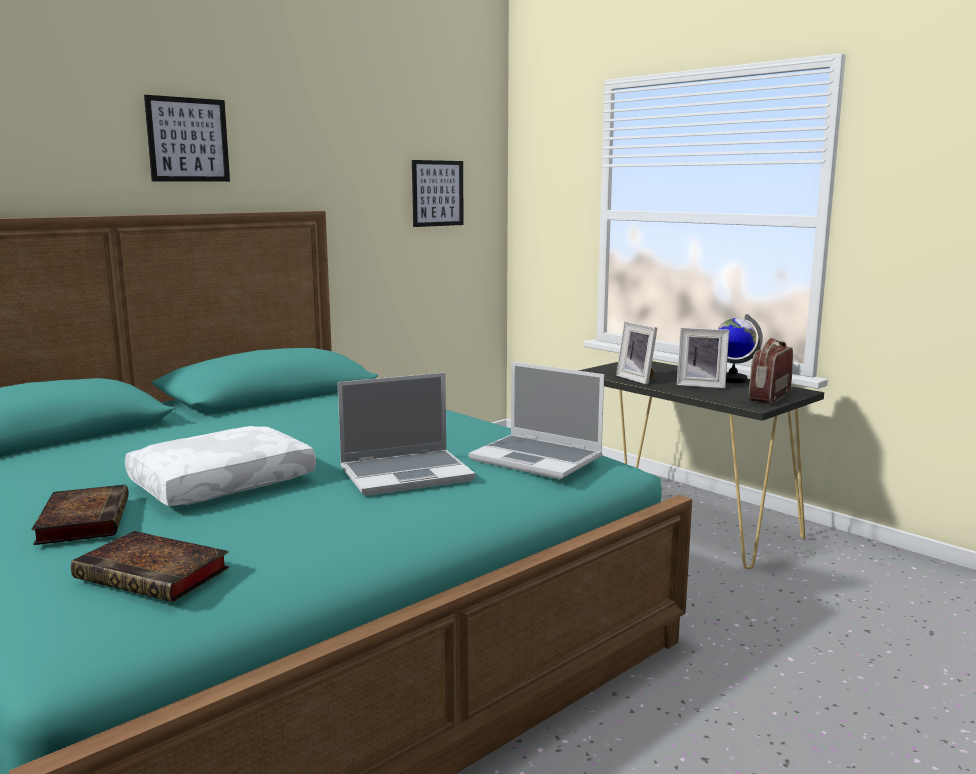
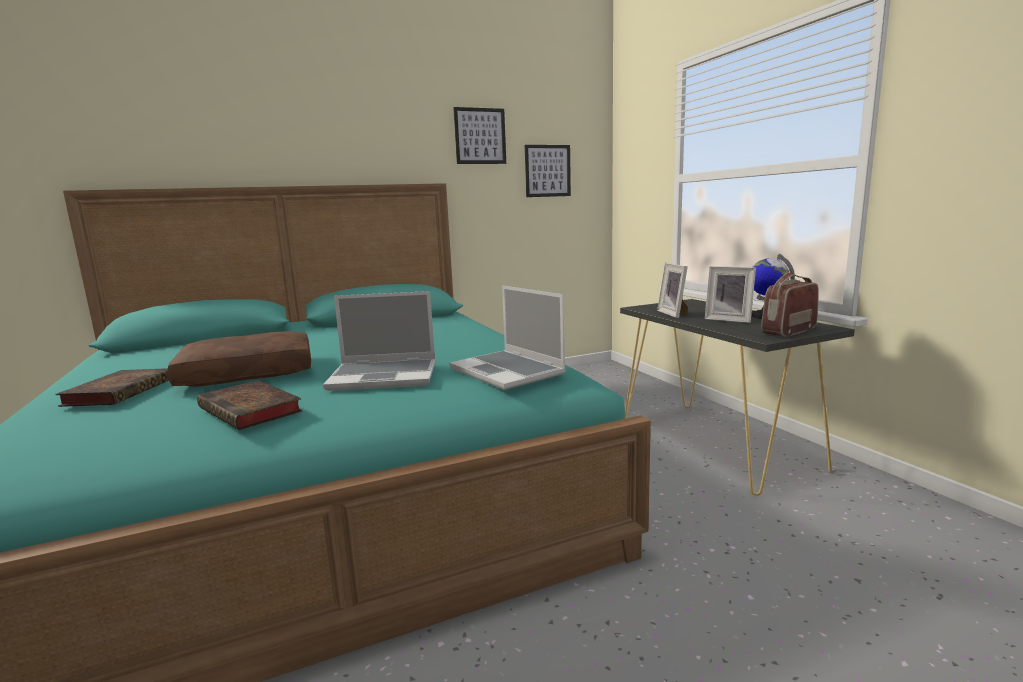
camera: 20 degrees right, 0 degrees up
book [71,531,230,602] -> book moved to [197,380,303,430]
white pillow [125,426,316,506] -> brown pillow [167,331,311,387]
picture [144,95,230,182] -> picture moved to [453,107,506,164]

